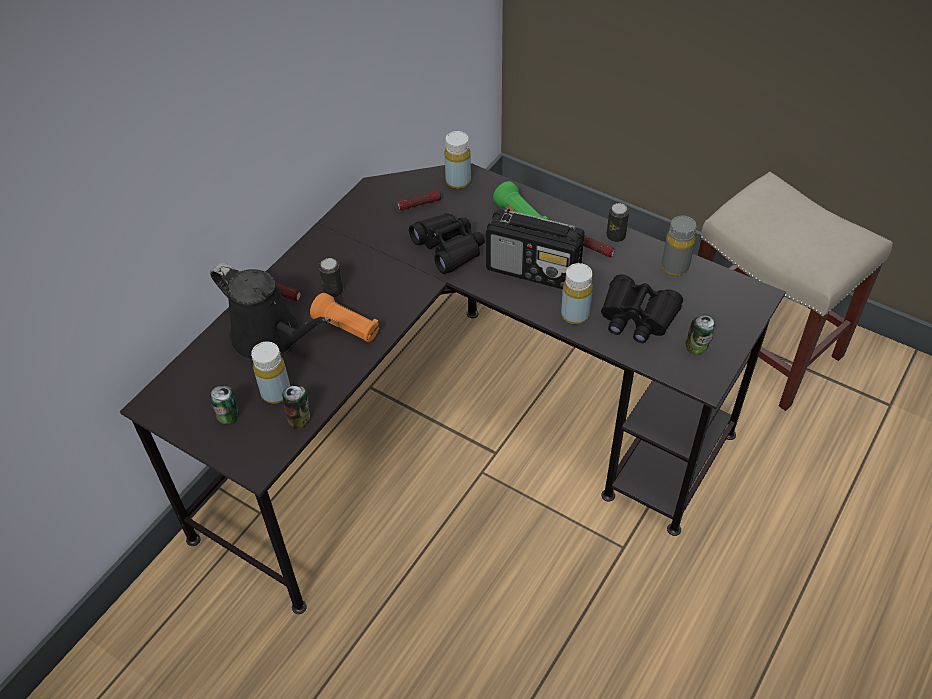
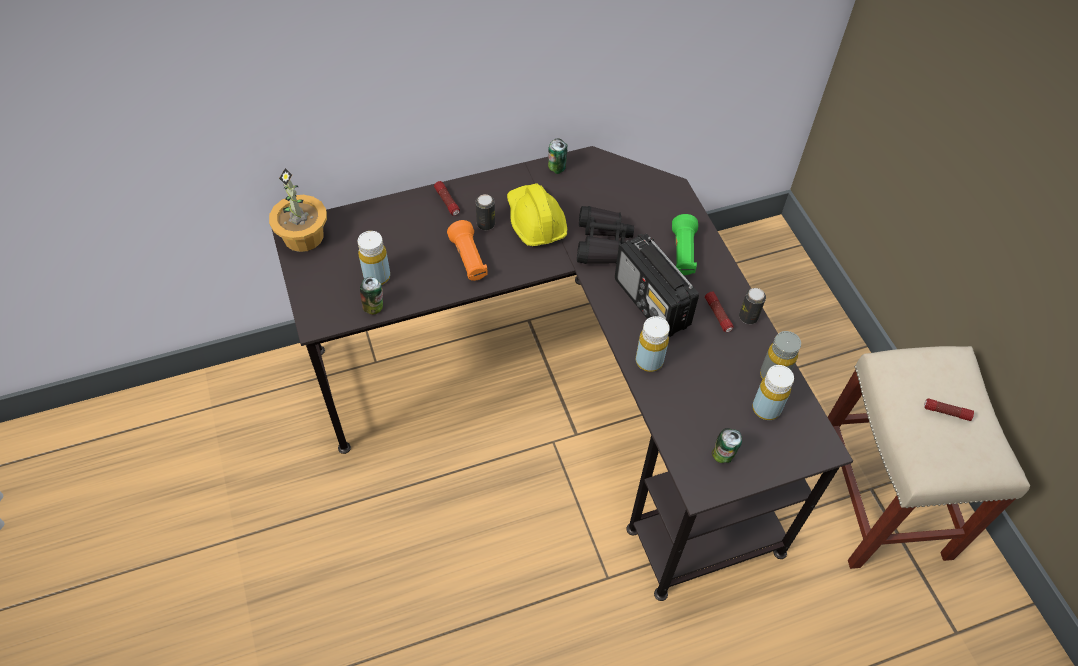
camera: 35 degrees right, 5 degrees up
black watering can [210,263,331,362] -> none
can [211,385,239,424] -> can moved to [548,138,568,174]
flashlight [398,190,441,210] -> flashlight moved to [924,398,974,421]
yellow bottle [445,131,471,189] -> yellow bottle moved to [752,365,794,420]
black binoculars [601,274,683,343] -> none
none -> potted plant [269,168,327,252]
none -> yellow hard hat [507,183,567,246]

